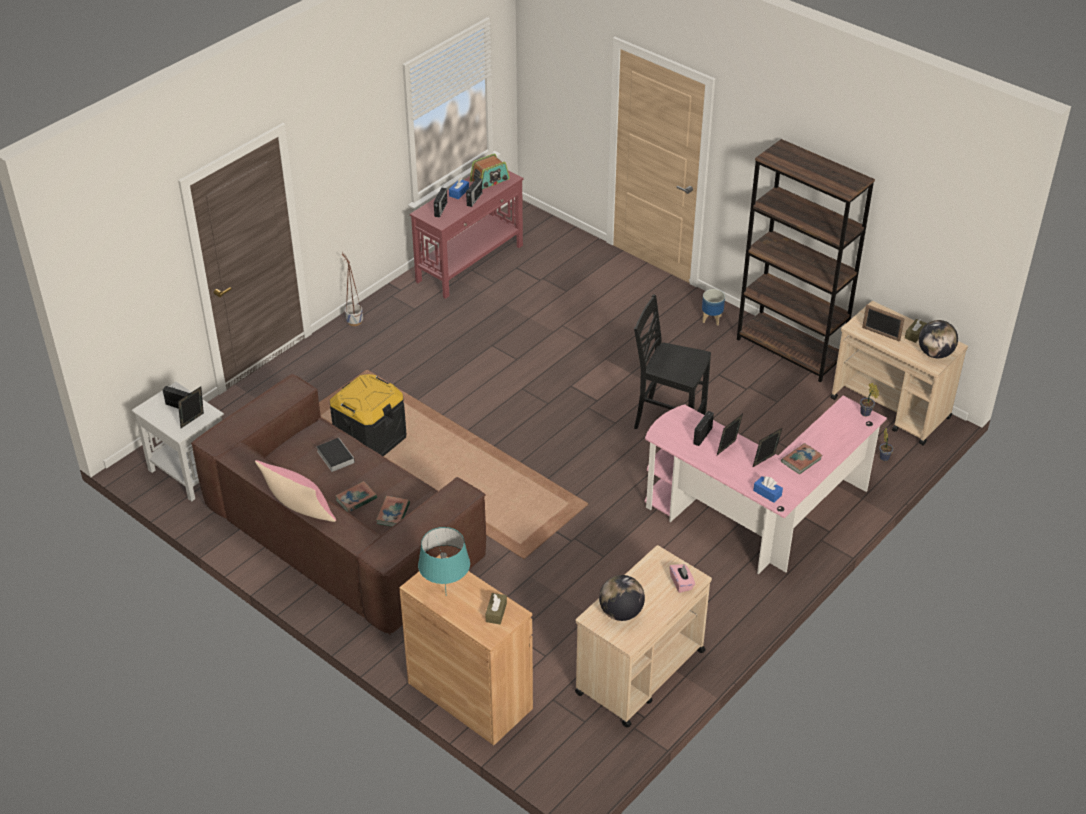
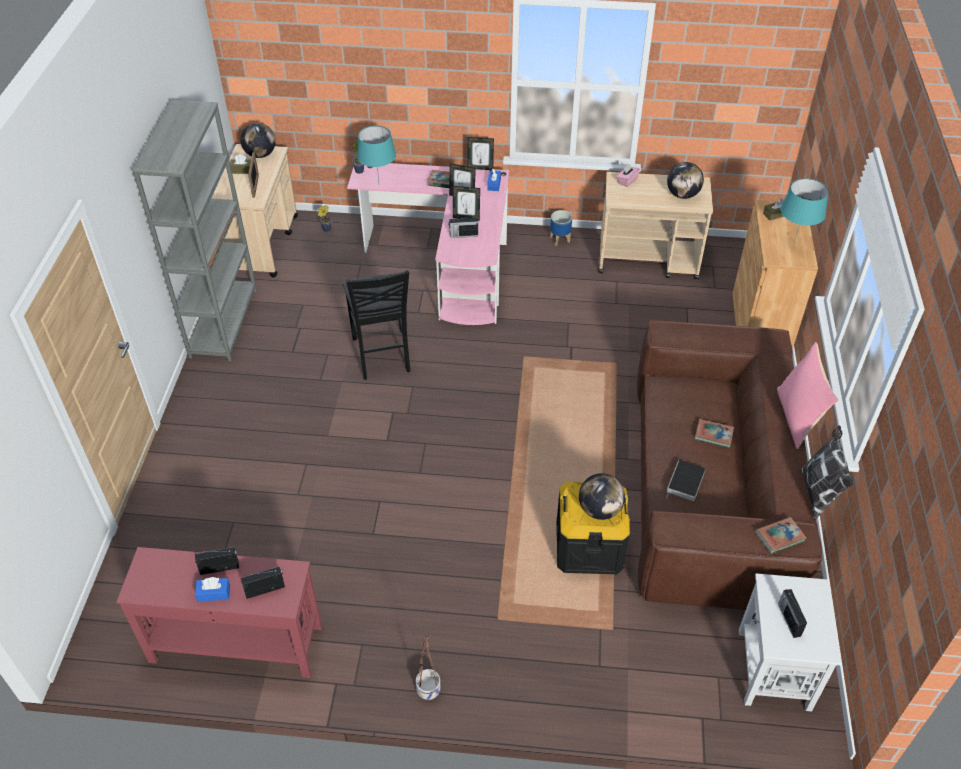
camera: 125 degrees left, 5 degrees up
picture frame [178,386,204,428] -> picture frame moved to [468,137,494,170]
book [376,496,410,527] -> book moved to [755,517,807,554]
radio [470,153,510,189] -> none
planter [702,289,725,326] -> planter moved to [550,210,572,246]
brown bookcase [737,139,875,383] -> grey bookcase [132,100,257,361]
none -> turquoise table lamp [357,126,396,182]
none -> globe [579,473,625,520]
none -> pillow [801,426,855,521]

